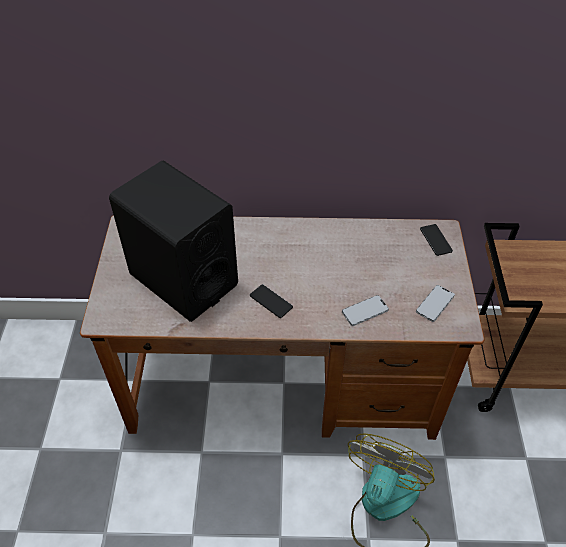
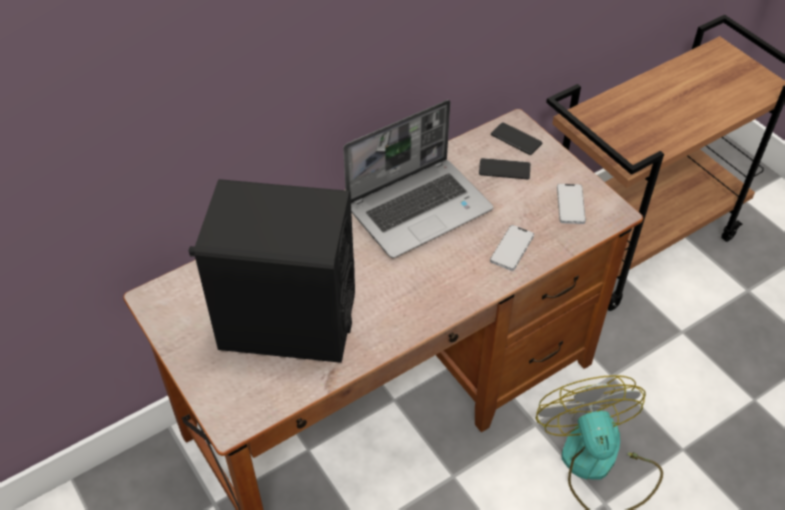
camera: 35 degrees left, 0 degrees up
phone [250,284,293,318] -> phone moved to [479,158,530,179]
none -> laptop [343,100,493,258]

